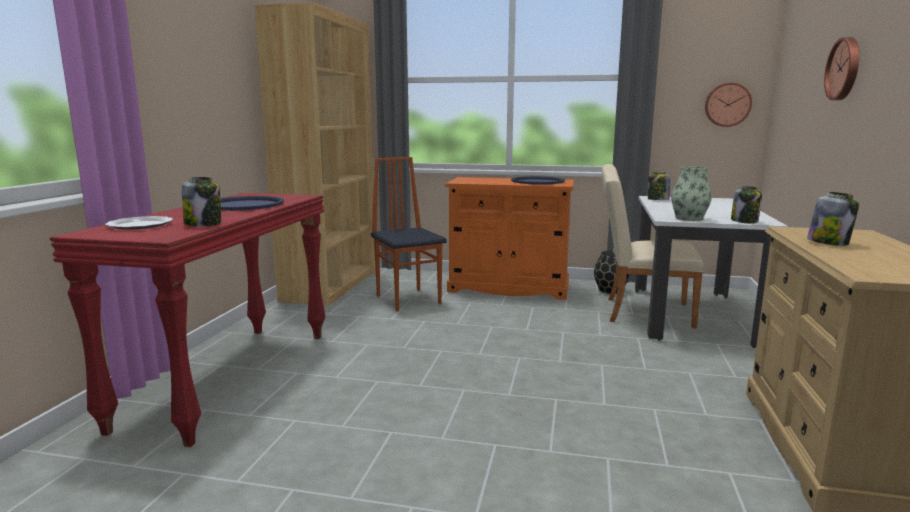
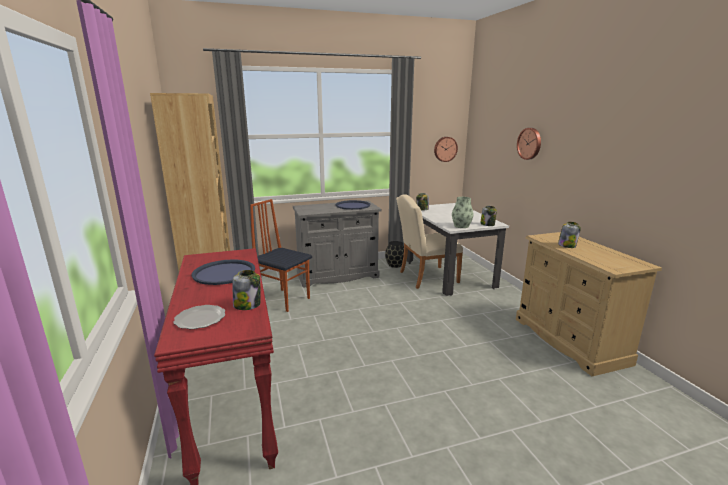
camera: 30 degrees left, 5 degrees up
orange cabinet [445,177,574,300] -> grey cabinet [293,200,381,288]

